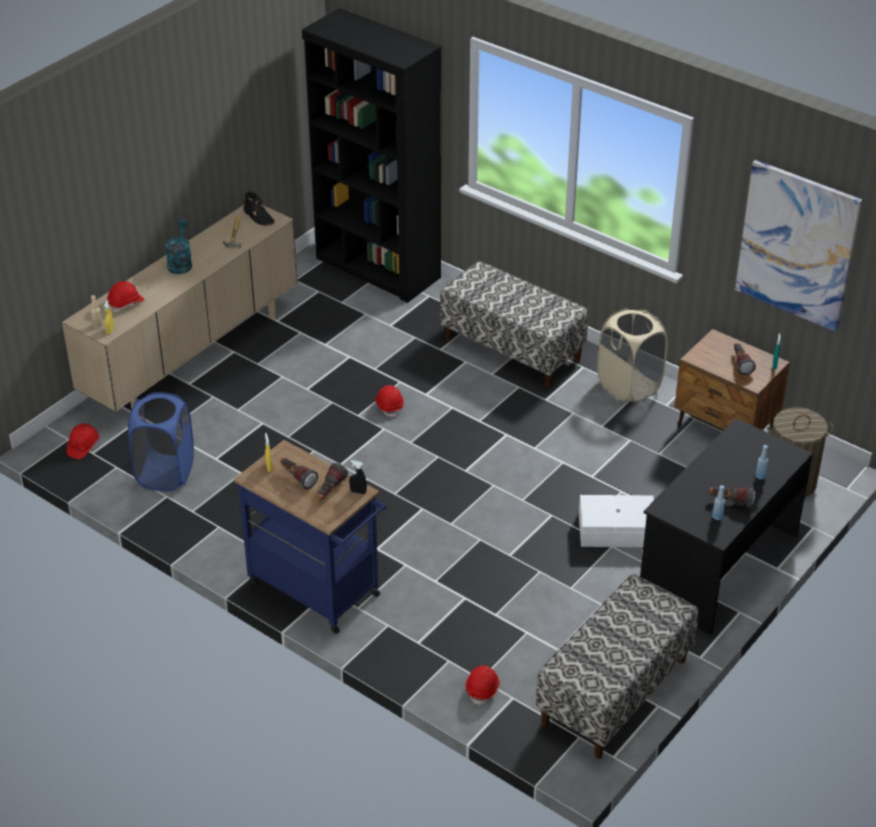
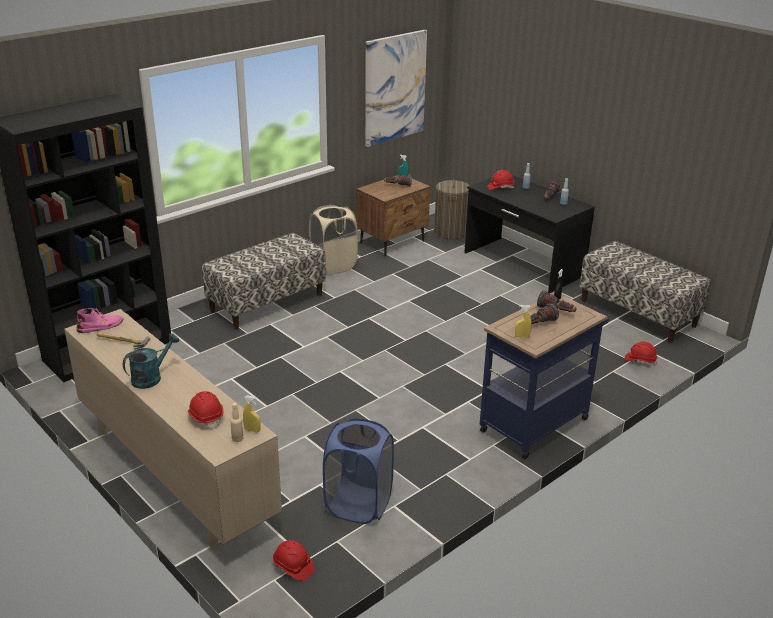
camera: 80 degrees left, 10 degrees down
turquoise watering can [165,220,192,274] -> turquoise watering can turned 120 degrees clockwise [123,333,179,389]
black boot [244,192,275,226] -> pink boot [76,308,123,333]
red hard hat [375,385,404,418] -> red hard hat moved to [487,170,514,190]
white storage box [579,495,654,547] -> none

